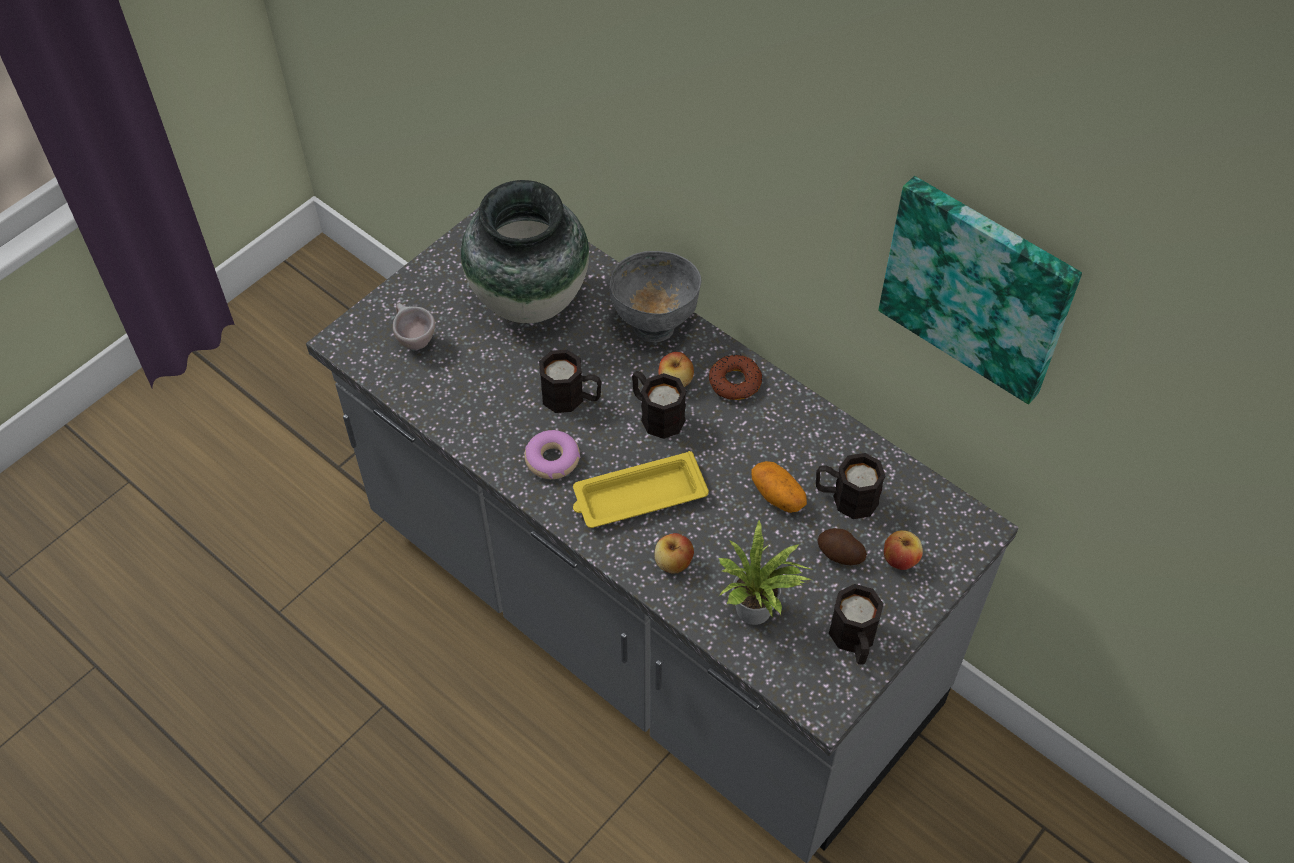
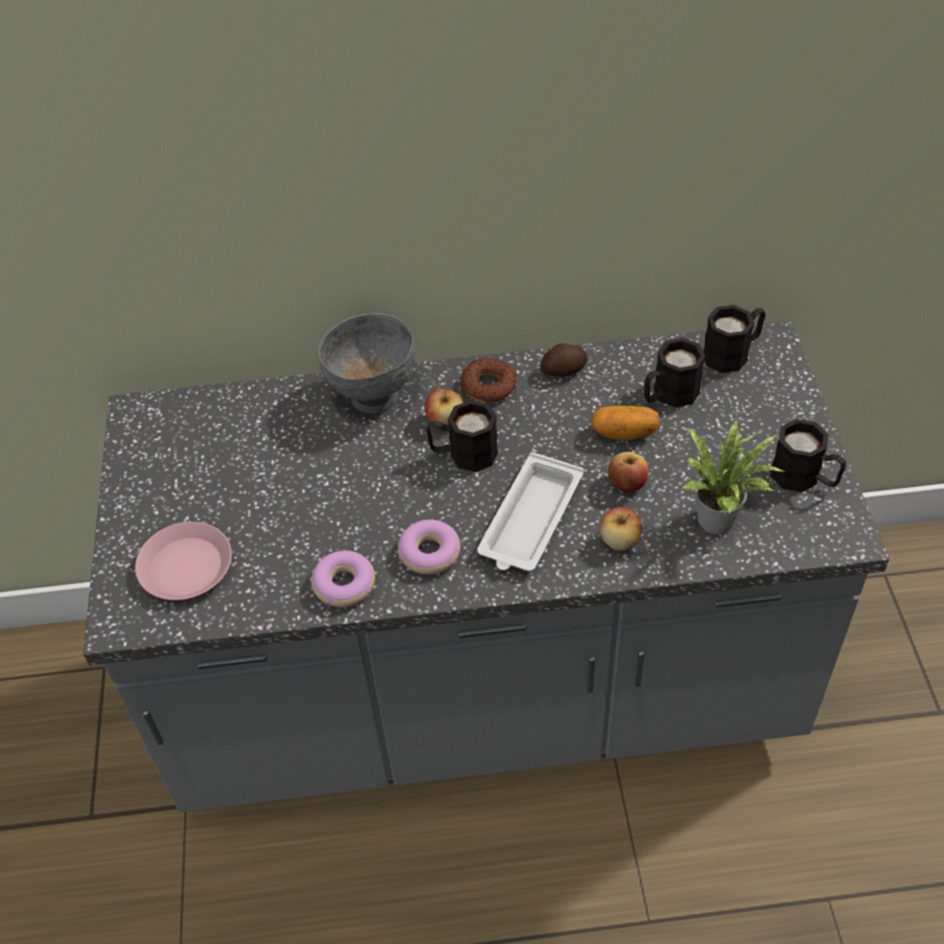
camera: 45 degrees left, 5 degrees down
beige cup [393,303,435,350] -> pink plate [135,522,232,600]
vase [461,180,589,323] -> none
black mug [539,350,602,413] -> black mug moved to [703,305,765,373]
yellow tray [573,451,709,528] -> white tray [477,452,584,572]
potato [818,528,867,565] -> potato moved to [540,343,587,376]
picture [879,176,1082,405] -> none
apple [884,530,923,570] -> apple moved to [608,452,649,493]
none -> donut [311,551,375,607]

